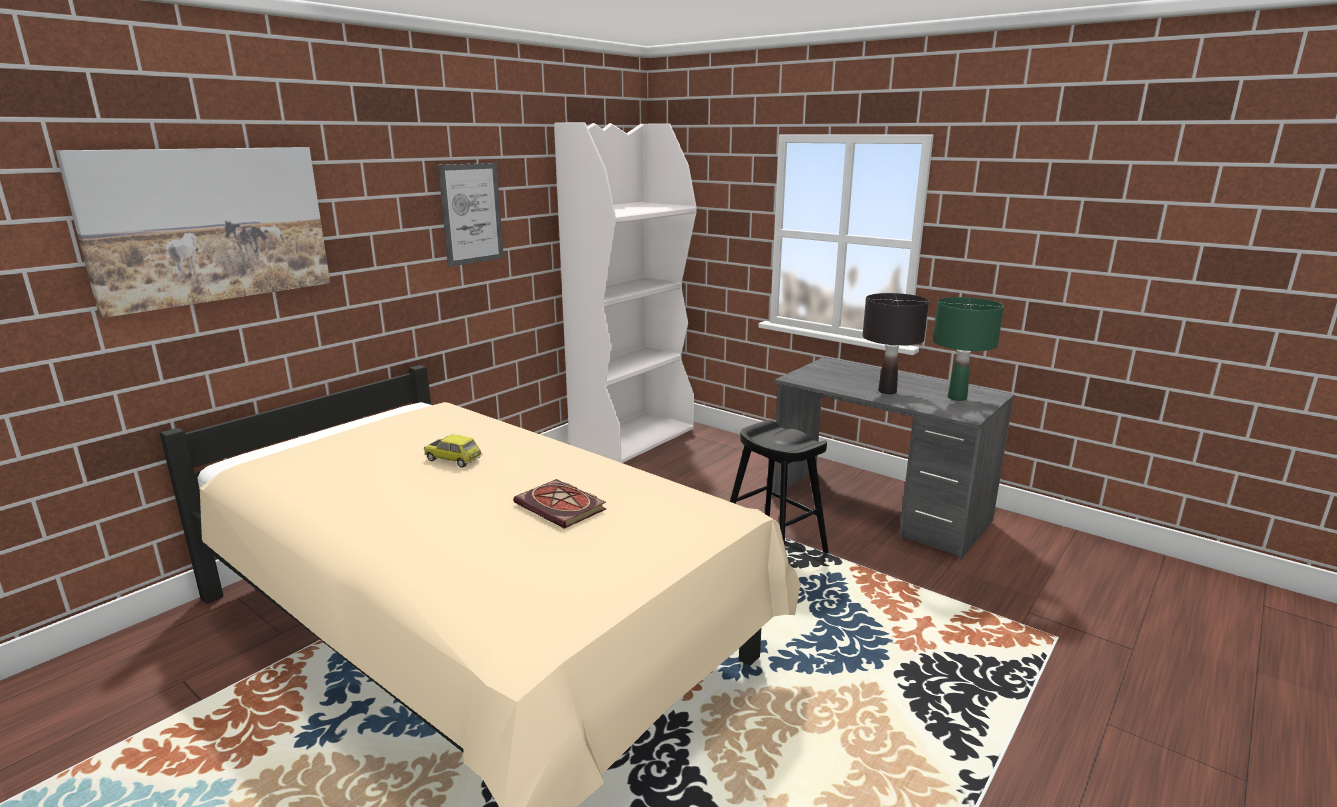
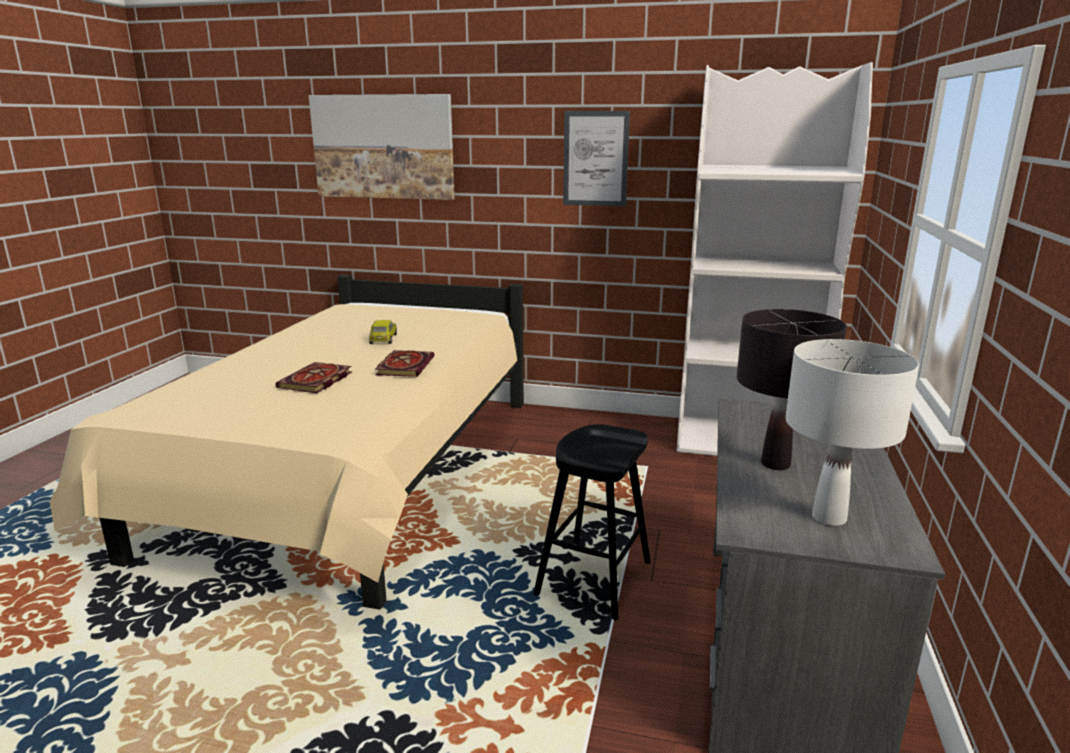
camera: 65 degrees right, 0 degrees up
green table lamp [933,297,1004,401] -> white table lamp [785,339,919,526]
none -> book [375,350,435,377]

